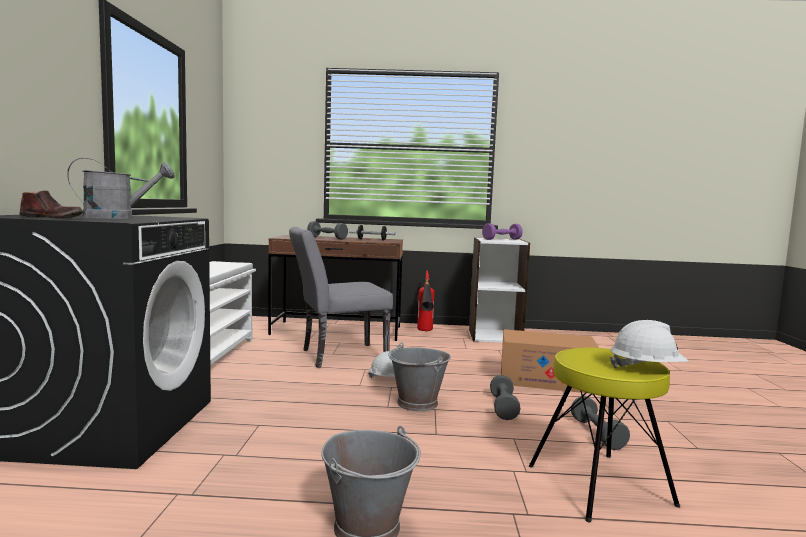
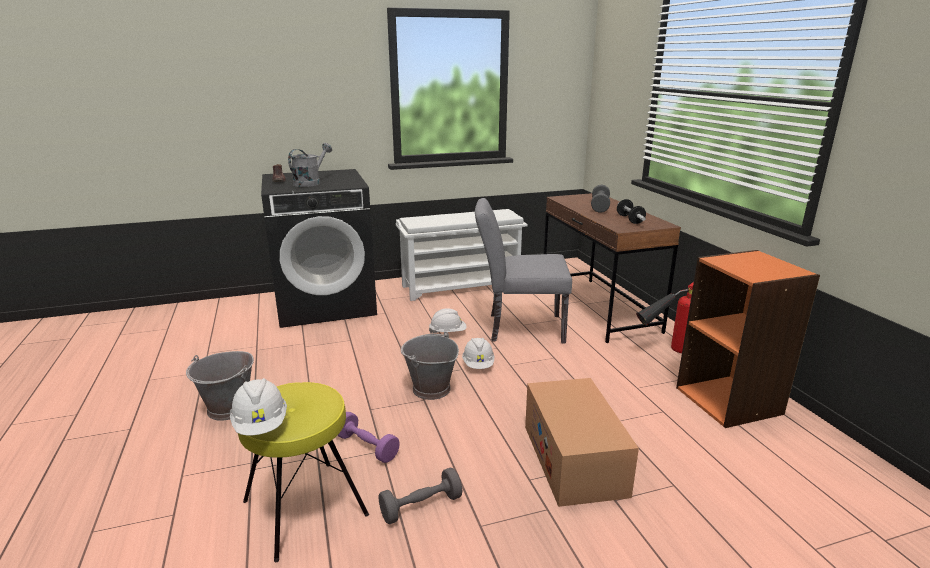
camera: 70 degrees right, 15 degrees up
grey watering can [67,158,174,219] -> grey watering can turned 105 degrees counterclockwise [288,143,332,187]
grey chair [289,227,393,368] -> grey chair turned 45 degrees counterclockwise [475,198,572,344]
white bookcase [469,238,530,343] -> orange bookcase [676,250,820,428]
purple dumbbell [482,223,523,240] -> purple dumbbell moved to [337,412,400,463]
grey dumbbell [490,375,521,420] -> none
none -> white hard hat [429,308,467,333]

